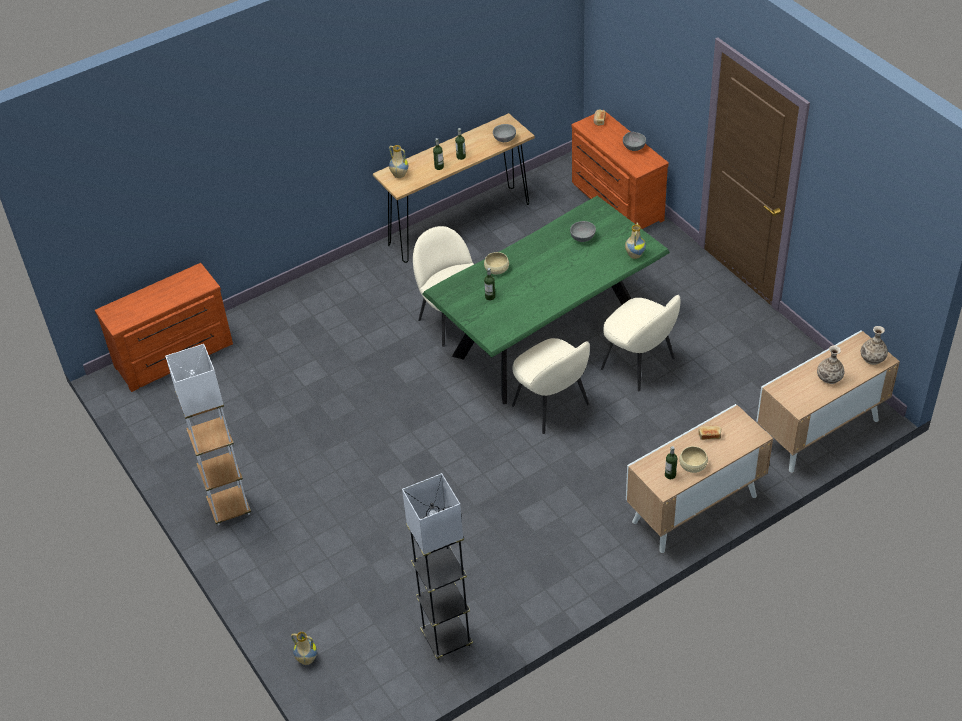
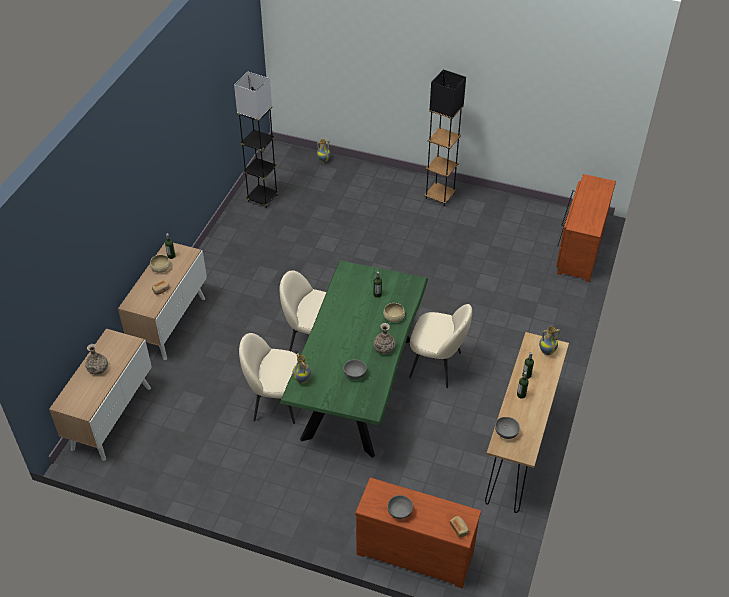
camera: 140 degrees right, 0 degrees up
white floor lamp [165,344,251,525] -> black floor lamp [424,69,466,206]
vase [861,326,888,365] -> vase moved to [374,323,395,354]

